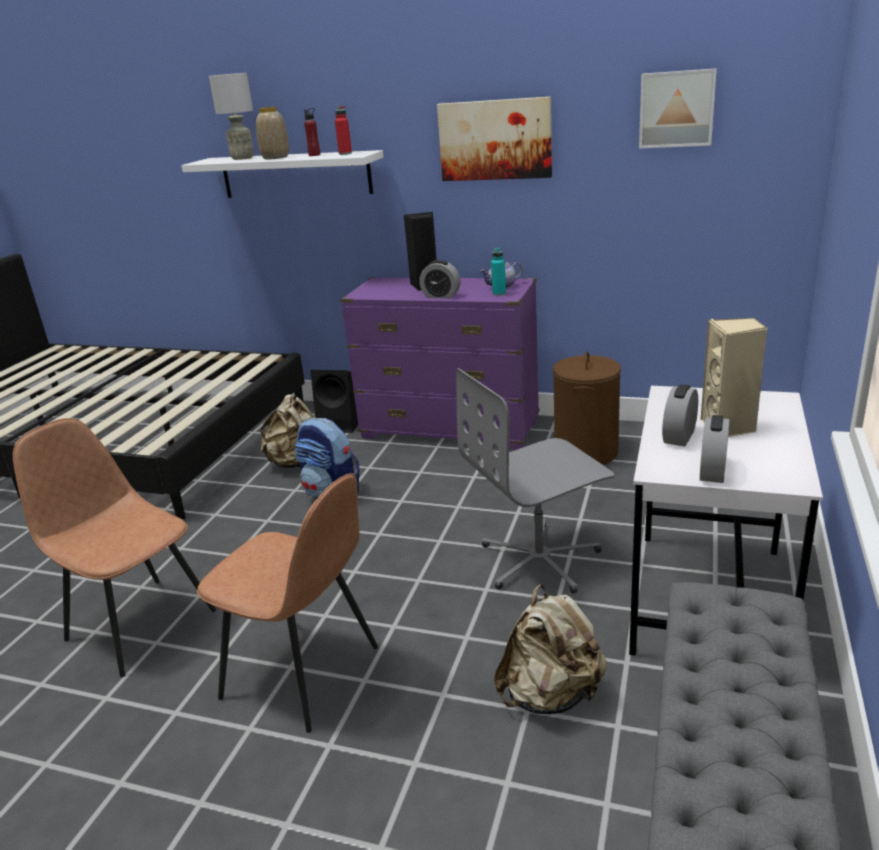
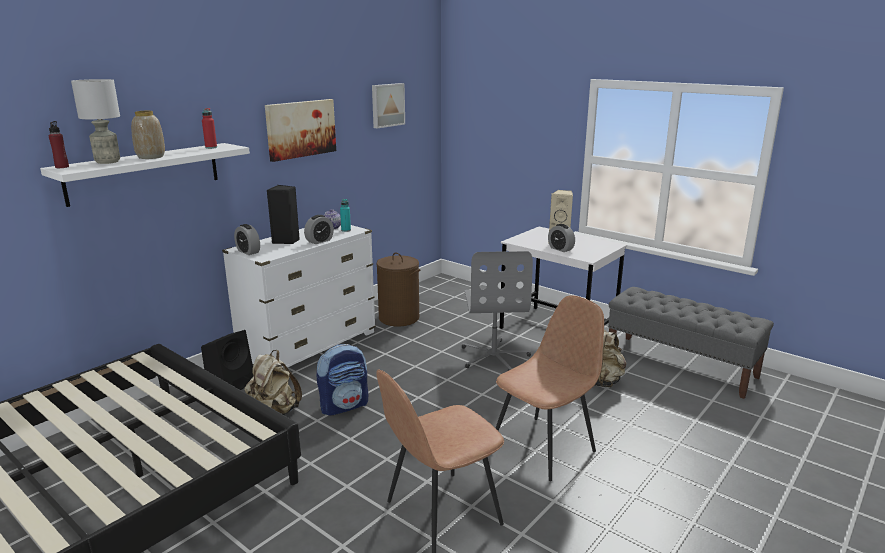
camera: 70 degrees left, 5 degrees down
red bottle [304,108,320,156] -> red bottle moved to [49,121,69,168]
purple dresser [340,277,539,450] -> white dresser [222,225,376,368]
alarm clock [700,415,730,483] -> alarm clock moved to [234,224,260,255]

